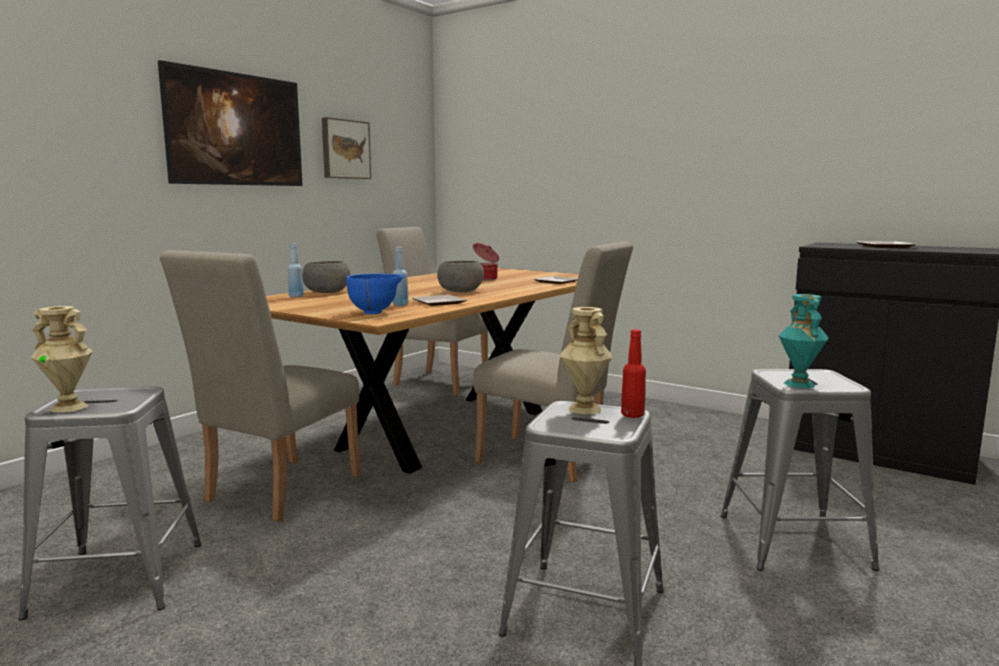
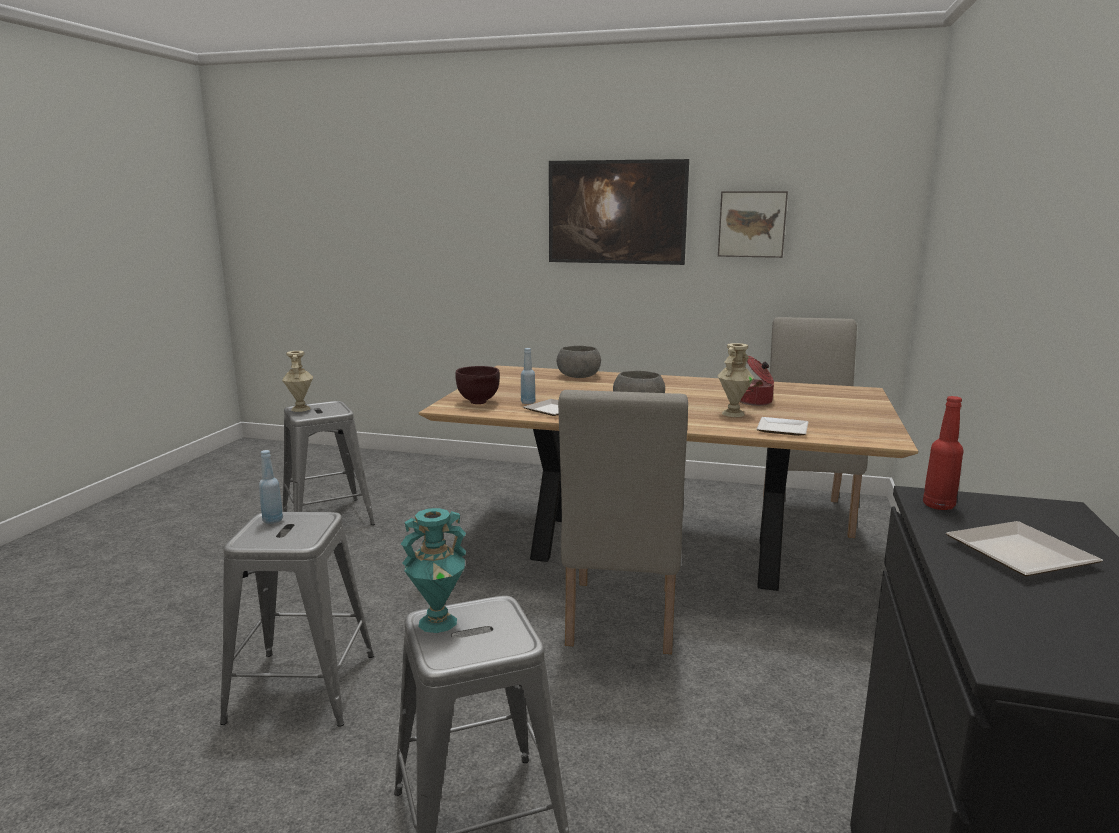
camera: 70 degrees right, 5 degrees up
beige chair [160,250,361,522] -> none
blue bottle [288,243,304,297] -> blue bottle moved to [259,450,283,524]
blue bowl [346,274,403,314] -> brown bowl [455,366,500,404]
beige vase [560,307,612,414] -> beige vase moved to [717,343,754,417]
red bottle [621,329,646,418] -> red bottle moved to [923,396,963,510]

